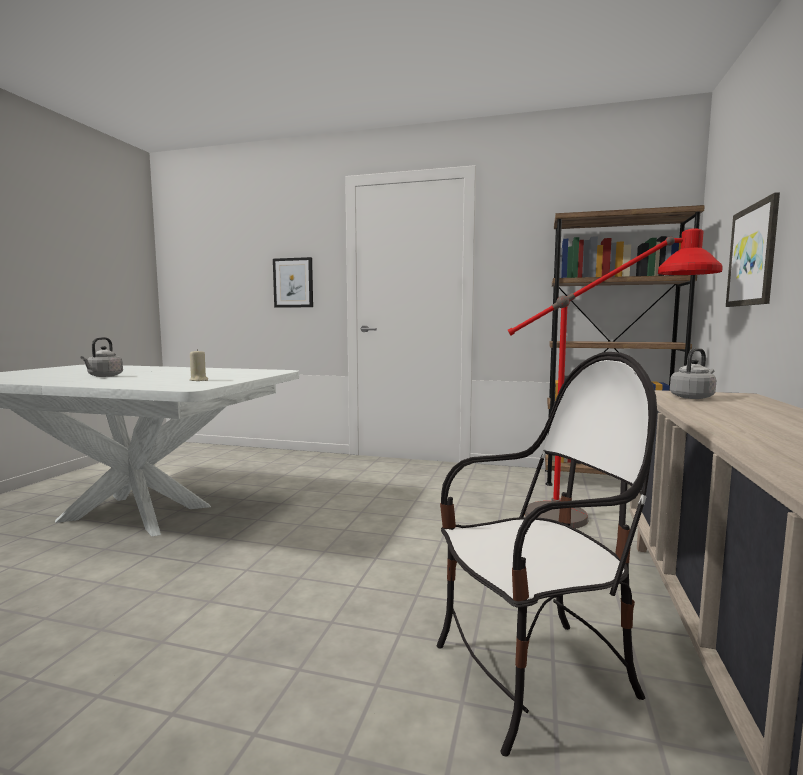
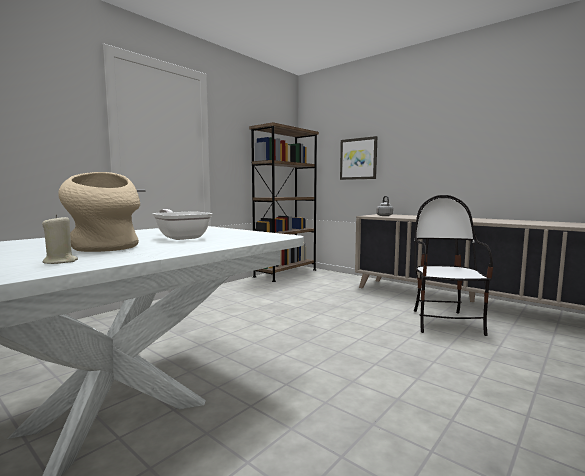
camera: 65 degrees left, 0 degrees up
grey kettle [80,337,123,377] -> beige vase [58,172,140,252]
beige candle [190,349,208,381] -> beige candle moved to [42,215,78,264]
picture [273,257,313,308] -> none
red floor lamp [508,228,722,529] -> none
none -> frying pan [152,209,212,240]

